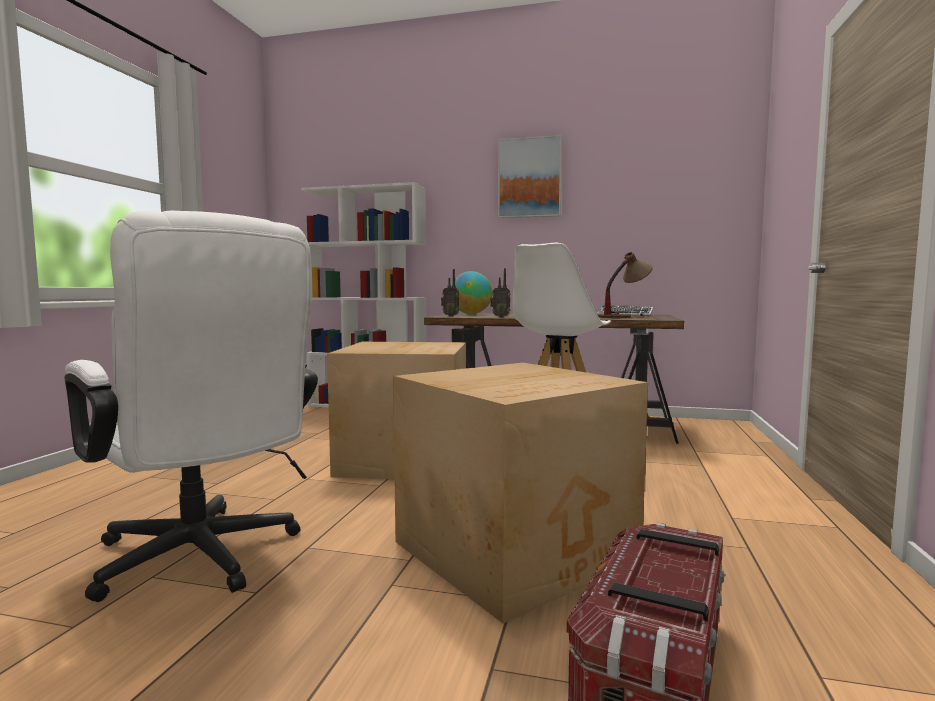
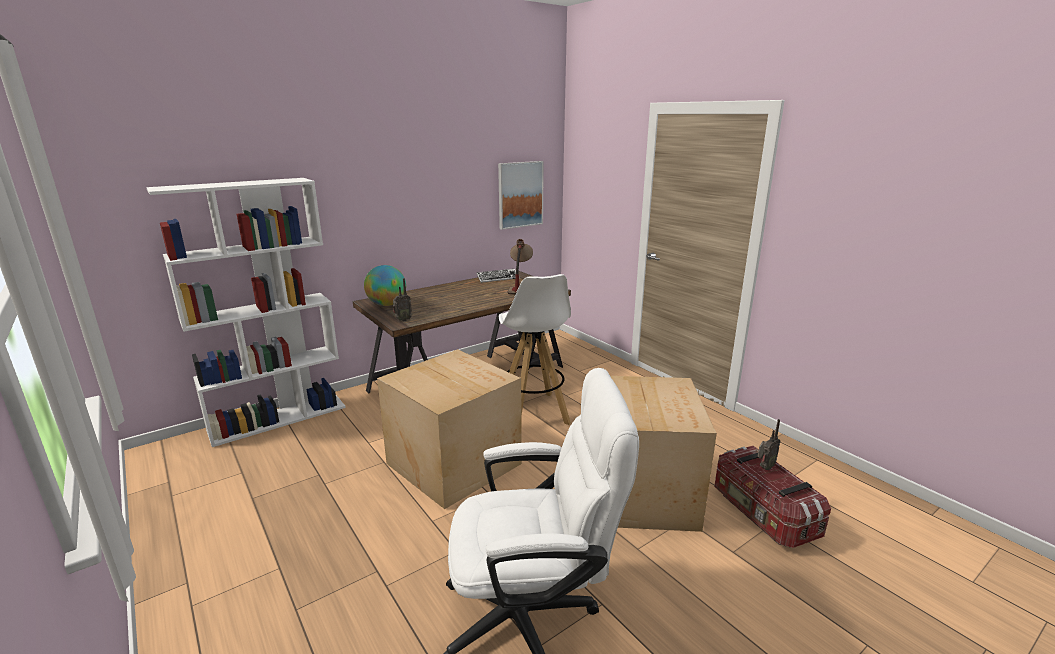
camera: 50 degrees left, 15 degrees up
radio [490,268,511,317] -> radio moved to [757,419,780,470]
picture [498,135,562,218] -> picture moved to [498,161,544,230]

